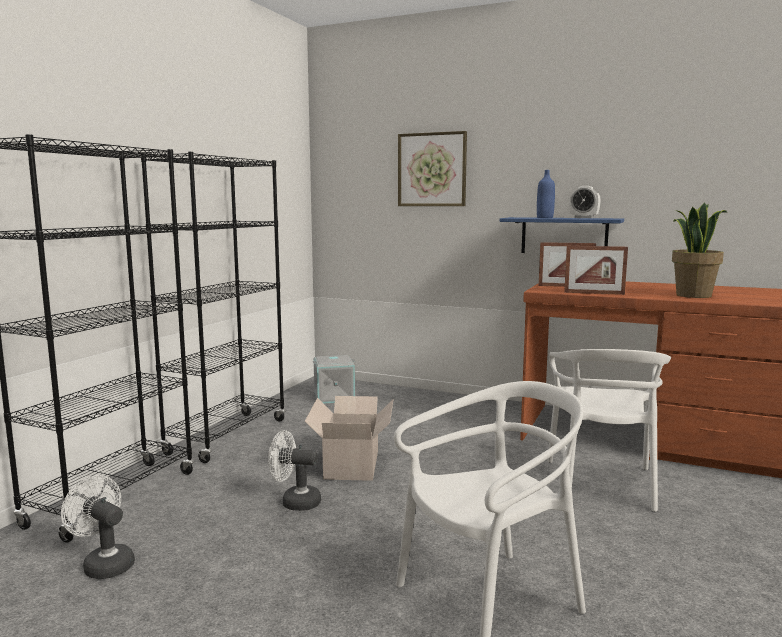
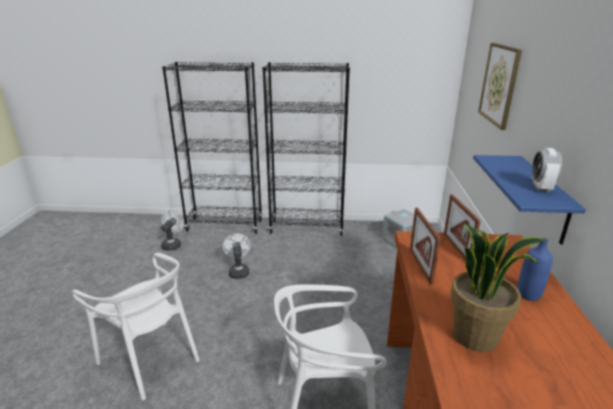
camera: 70 degrees right, 15 degrees up
cardboard box [305,396,393,481] -> none
blue bottle [537,170,555,218] -> blue bottle moved to [517,238,553,301]

